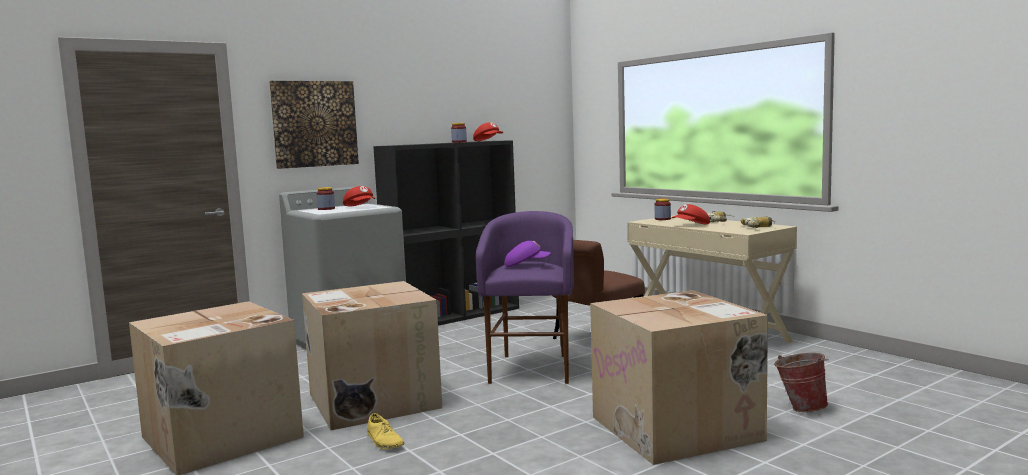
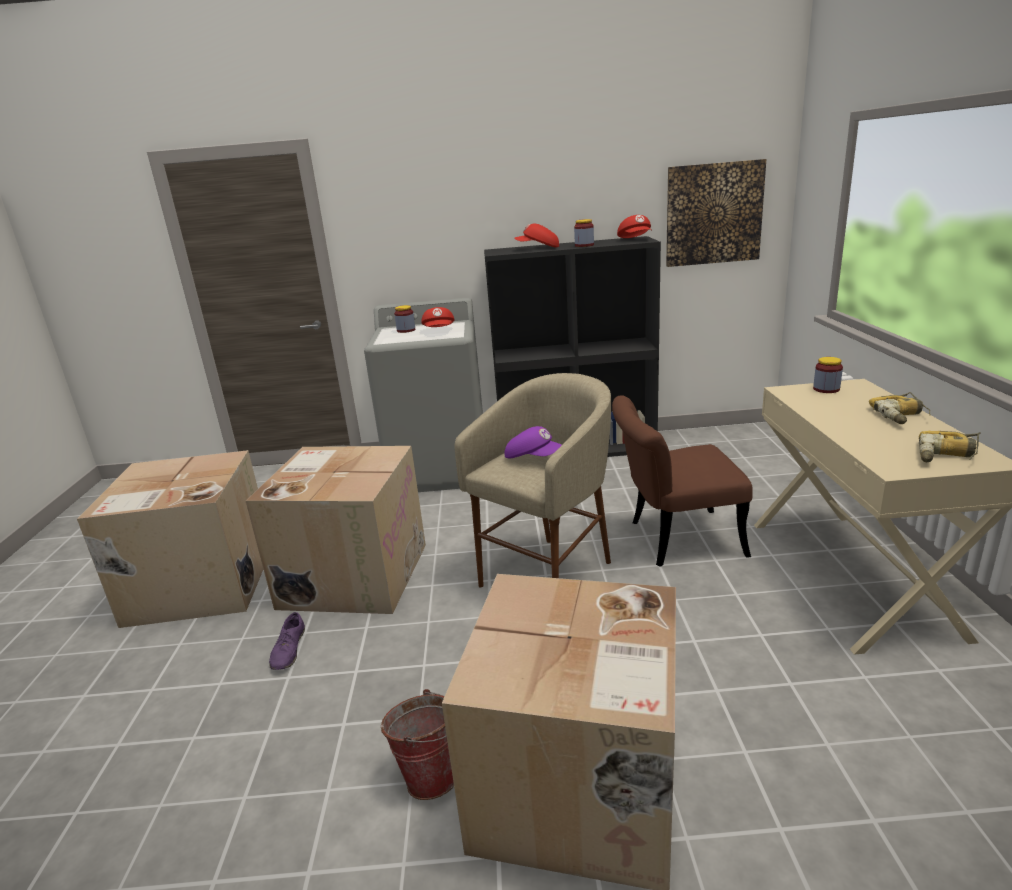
camera: 35 degrees right, 15 degrees up
picture [269,81,359,169] -> picture moved to [666,159,766,267]
yellow shoe [367,413,404,449] -> purple shoe [269,612,305,670]
purple stool [476,211,574,384] -> beige stool [455,373,611,588]
red cap [672,204,710,224] -> red cap moved to [514,224,559,248]
bucket [774,353,829,412] -> bucket moved to [381,689,454,800]

